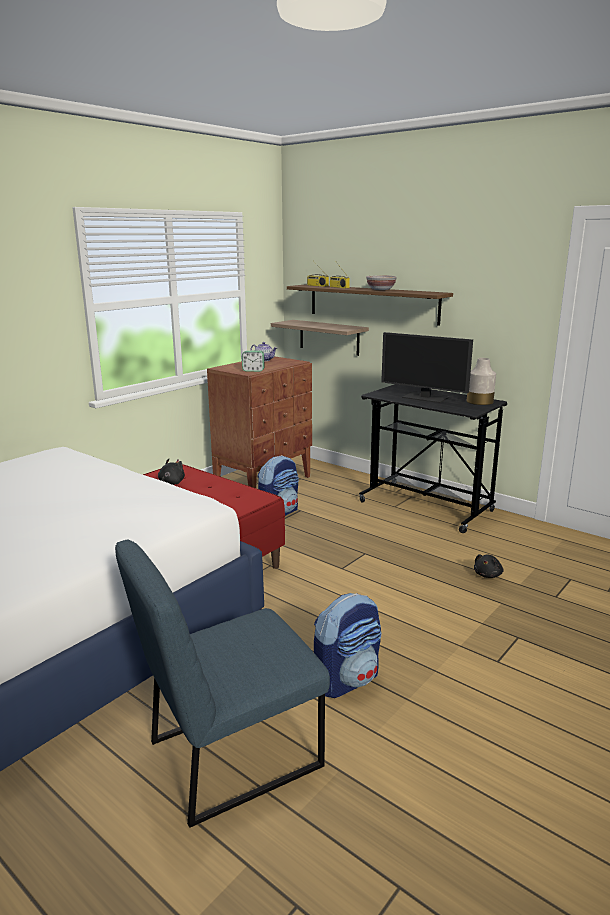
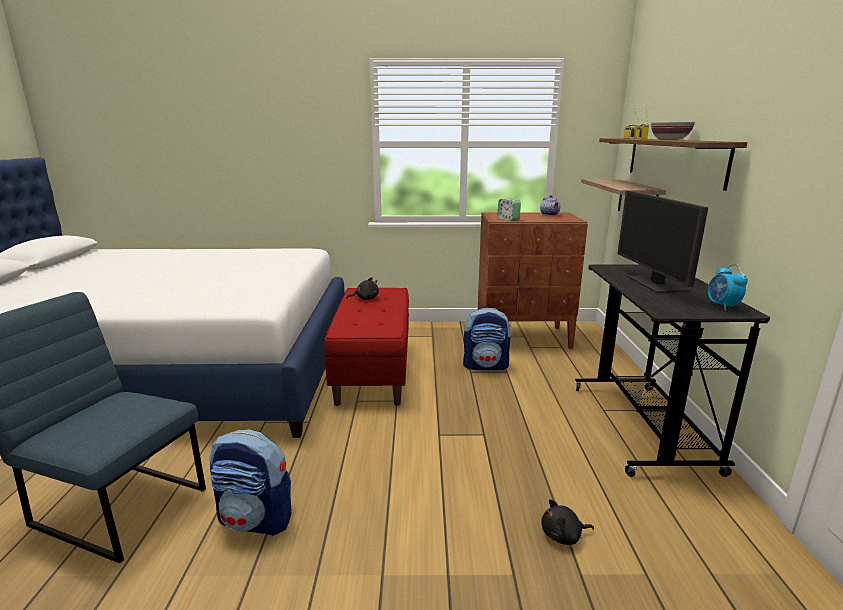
camera: 50 degrees right, 0 degrees up
beige vase [467,358,496,405] -> alarm clock [708,264,748,311]

